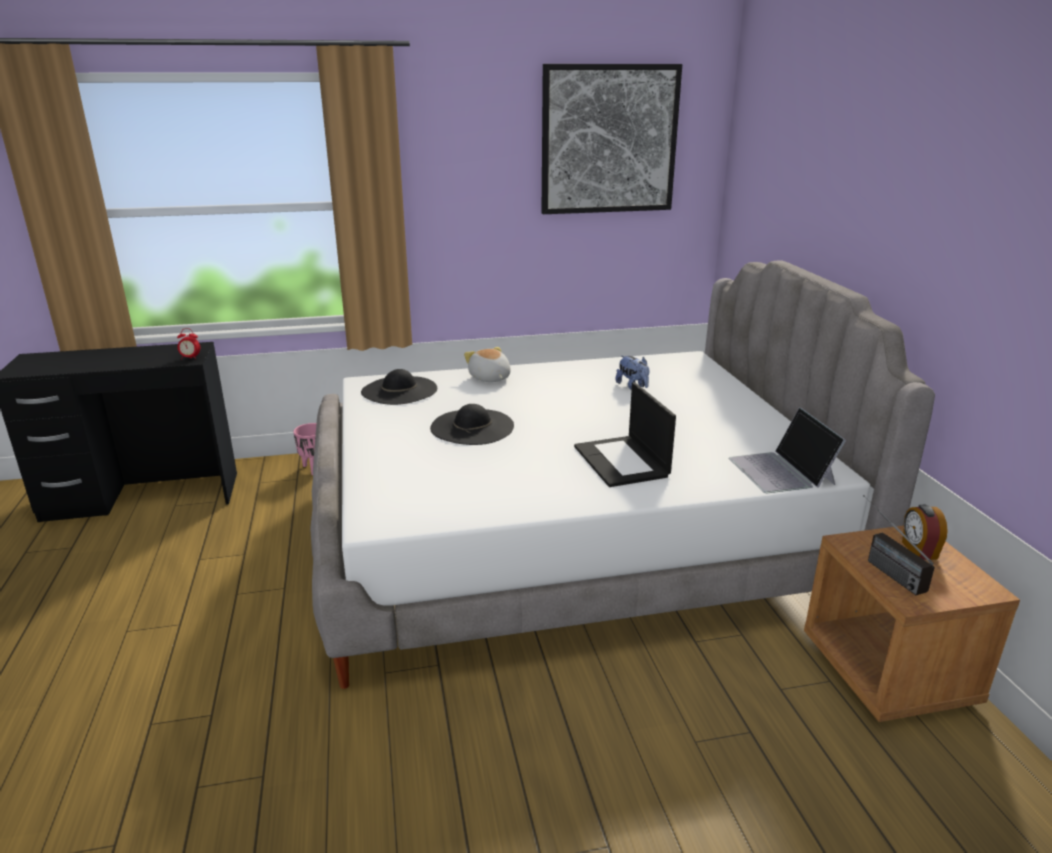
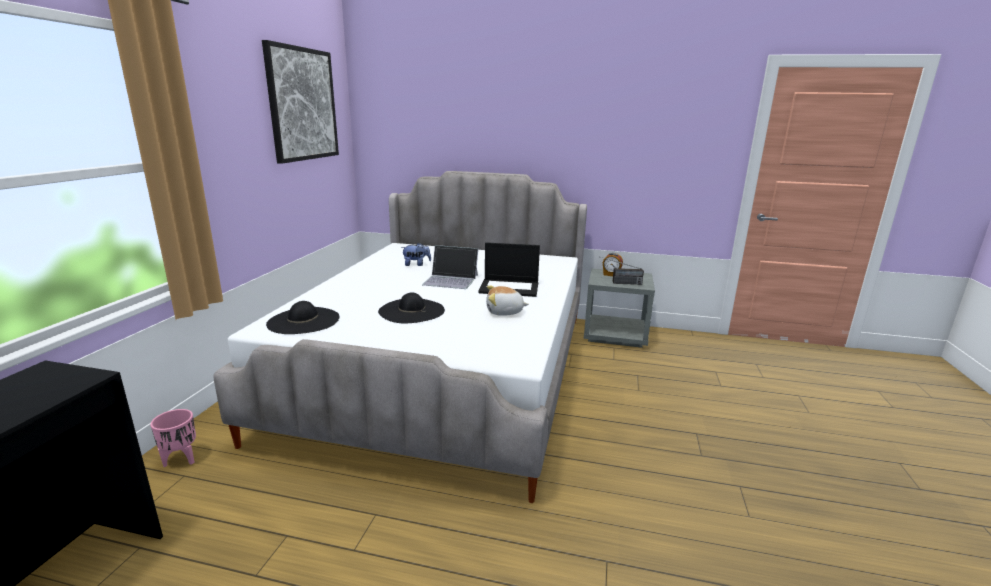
camera: 65 degrees left, 5 degrees down
alarm clock [177,328,200,360] -> none
plush toy [464,347,511,382] -> plush toy moved to [486,286,529,316]
laptop [729,407,846,493] -> laptop moved to [422,245,478,289]
brown nightstand [804,525,1020,722] -> grey nightstand [584,269,655,348]

